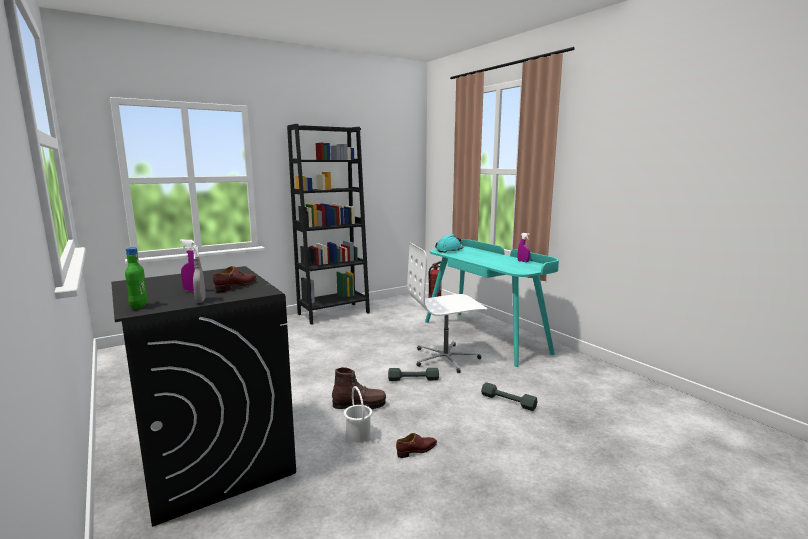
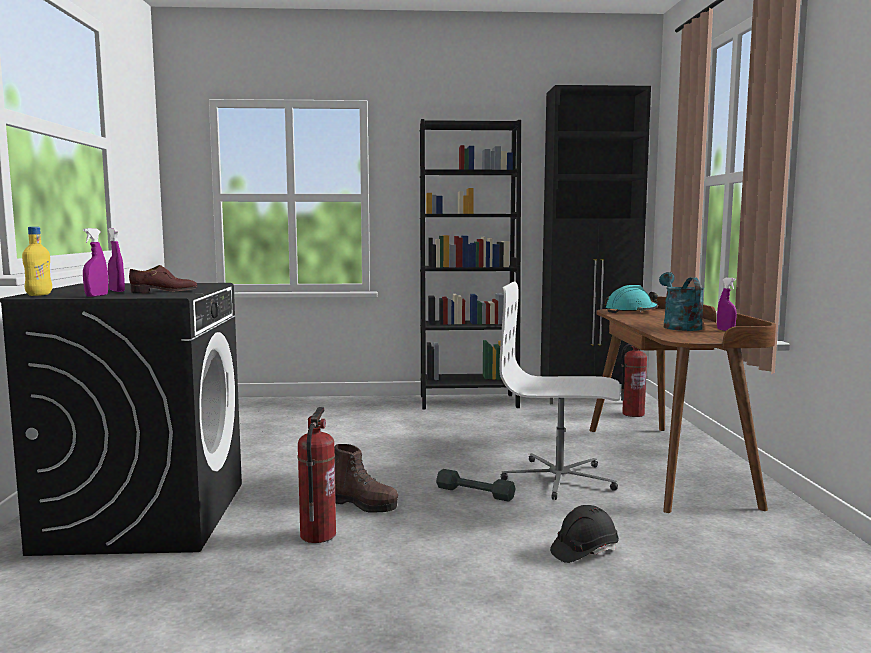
camera: 30 degrees right, 5 degrees down
green bottle [125,247,148,309] -> yellow bottle [22,227,52,296]
grey spray bottle [192,245,206,303] -> purple spray bottle [83,228,108,297]
white bucket [344,386,372,443] -> fire extinguisher [297,407,336,543]
brown shoe [396,433,437,458] -> none
turquoise desk [425,239,559,367] -> brown desk [589,297,776,513]
grey dumbbell [481,382,538,411] -> black hard hat [550,505,619,563]
none -> black cabinet [540,85,651,404]
none -> turquoise watering can [659,272,704,331]

